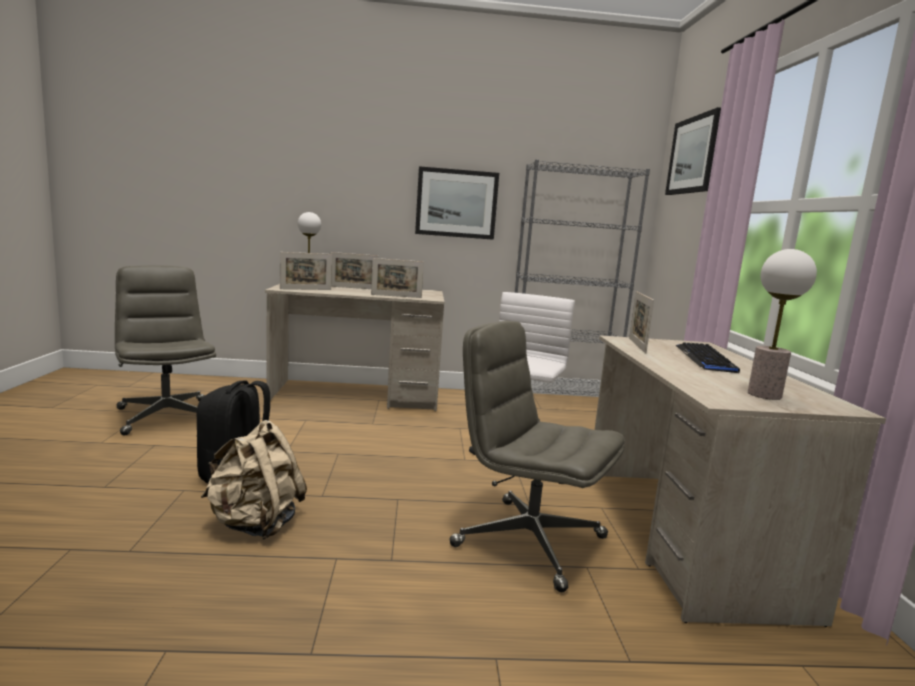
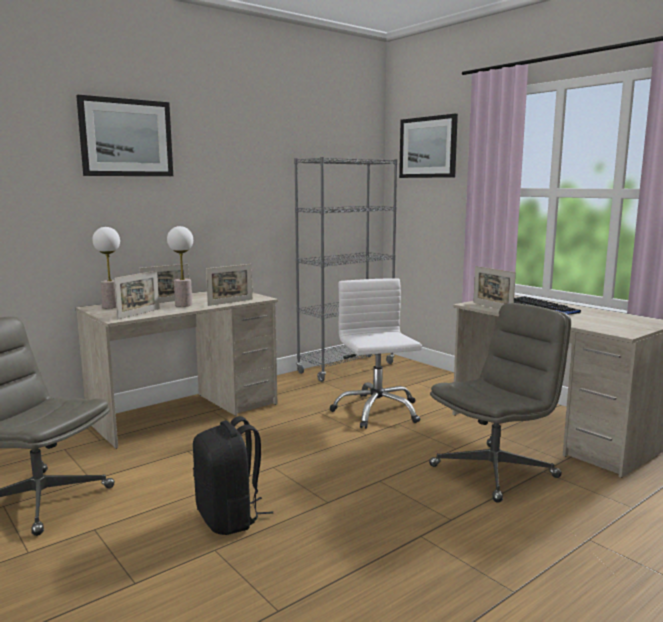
camera: 35 degrees left, 0 degrees up
beige backpack [201,420,307,539] -> none
picture [415,166,499,240] -> picture moved to [76,95,173,176]
grey office chair [449,321,625,592] -> grey office chair turned 150 degrees clockwise [429,303,571,503]
table lamp [748,249,817,400] -> table lamp moved to [167,226,193,307]

